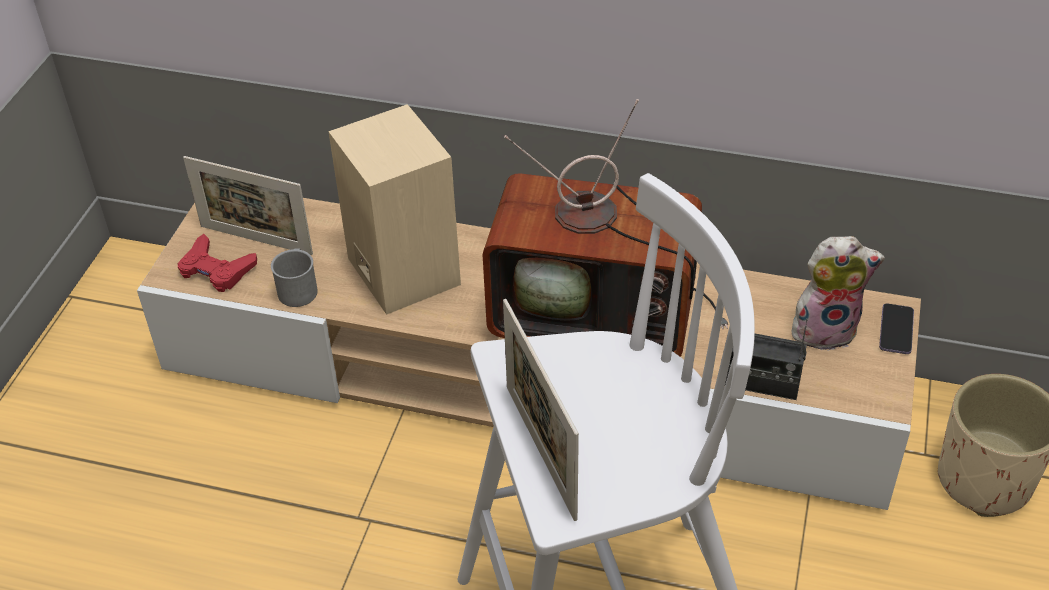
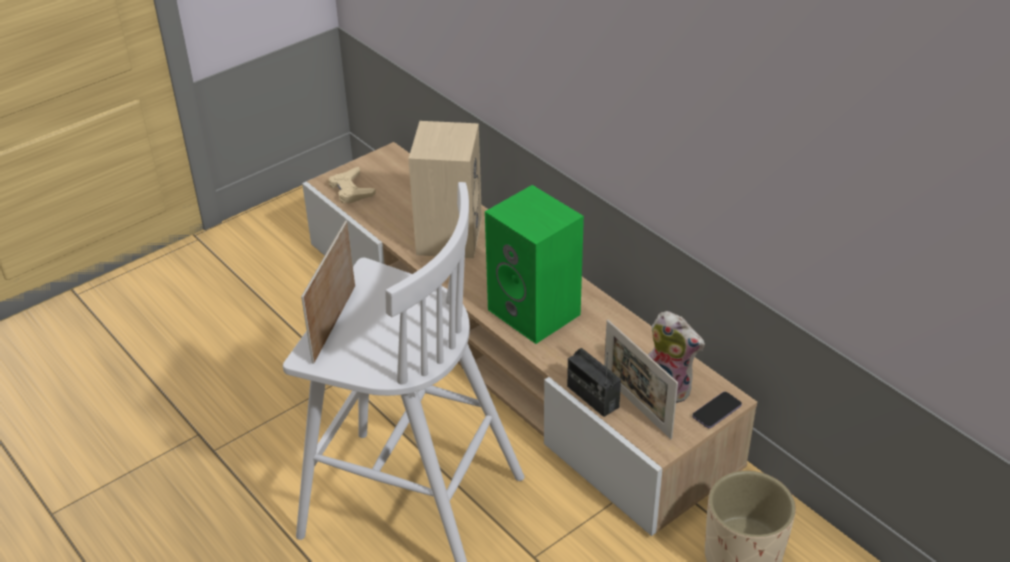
camera: 35 degrees right, 5 degrees down
red game controller [178,234,257,292] -> beige game controller [329,167,376,204]
picture frame [183,156,313,255] -> picture frame moved to [604,320,678,439]
grey mug [271,248,318,307] -> none
television [483,99,728,356] -> green speaker [485,185,584,344]

